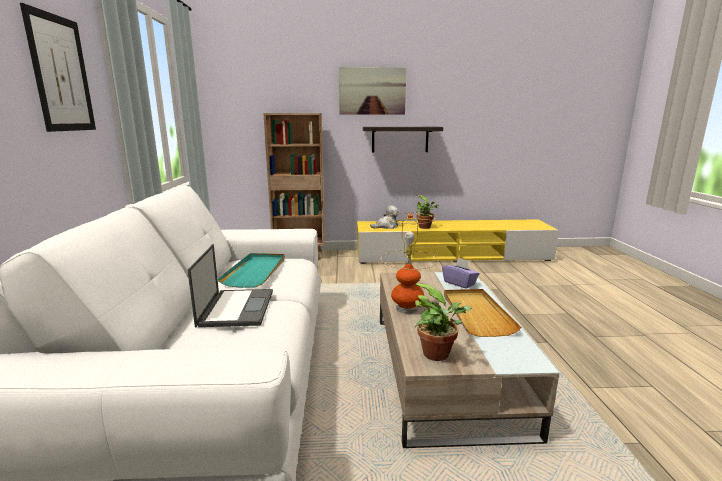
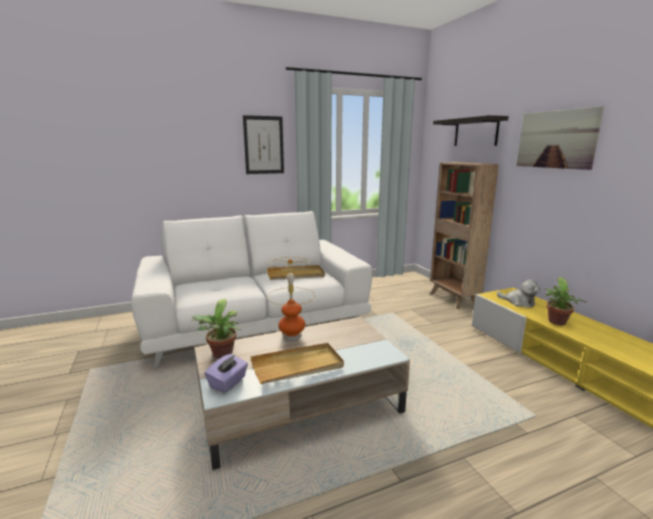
camera: 70 degrees right, 0 degrees up
laptop [188,244,273,327] -> none
turquoise tray [218,253,285,288] -> beige tray [267,265,325,280]
shelf [363,127,443,153] -> shelf moved to [433,115,509,146]
purple tissue box [442,258,479,289] -> purple tissue box moved to [205,354,248,393]

